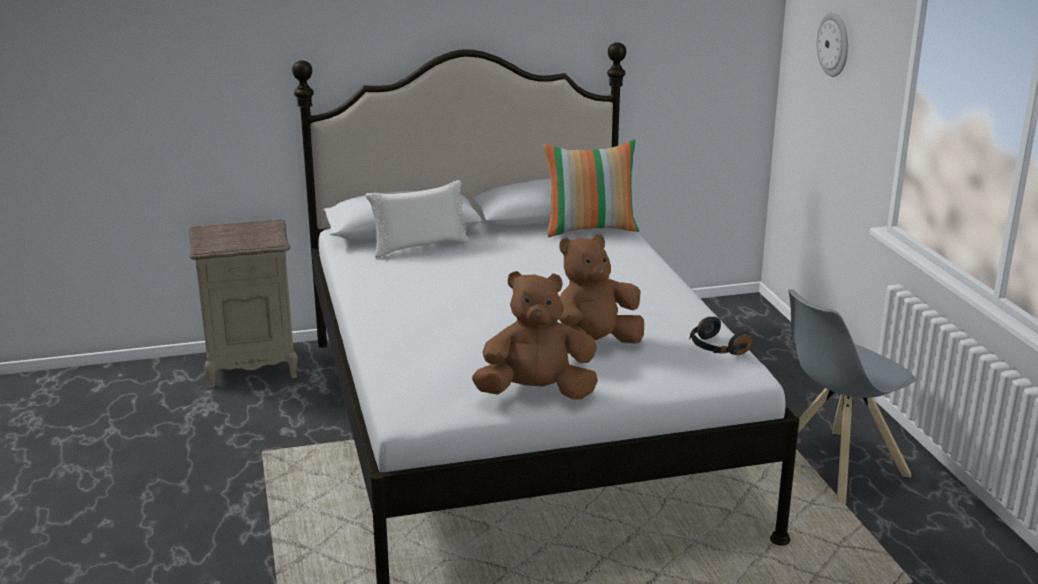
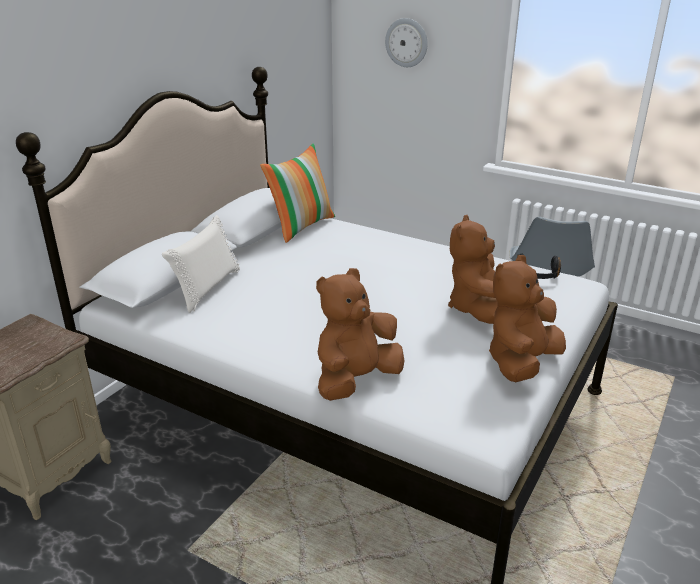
camera: 45 degrees left, 5 degrees up
none -> brown plush toy [316,268,405,401]

